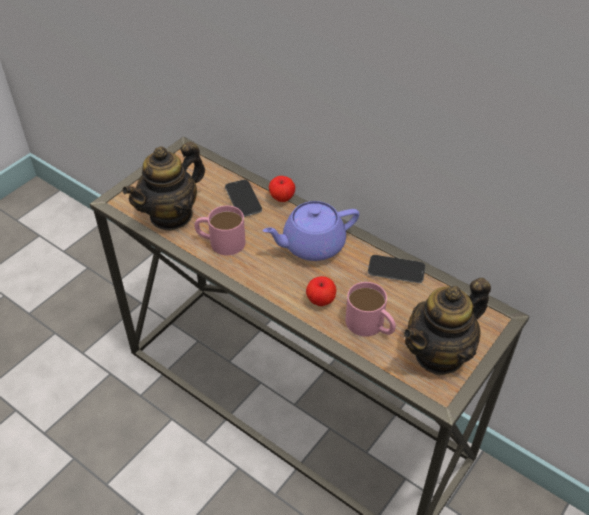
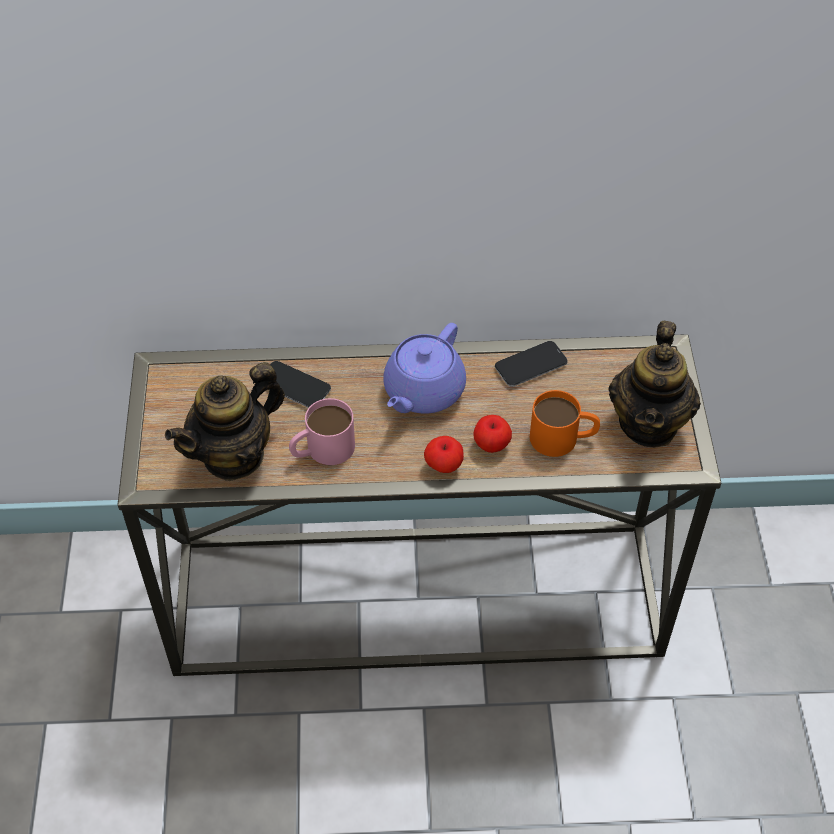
camera: 40 degrees left, 5 degrees up
teapot [122,142,205,231] -> teapot turned 45 degrees clockwise [165,362,285,481]
apple [269,176,295,202] -> apple moved to [424,436,464,473]
pink mug [346,282,396,336] -> orange mug [530,390,600,457]

